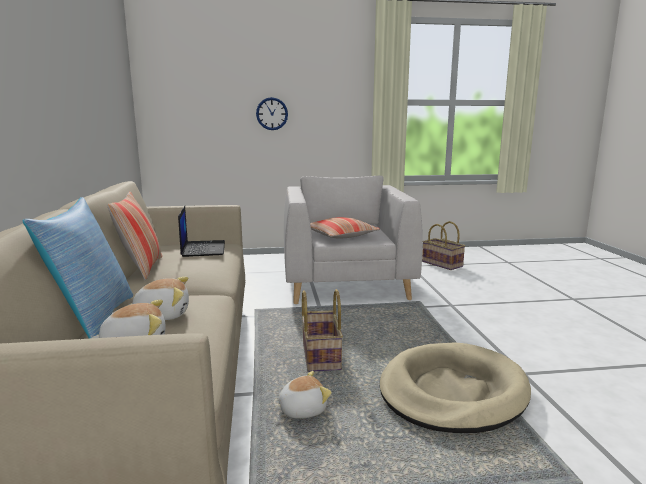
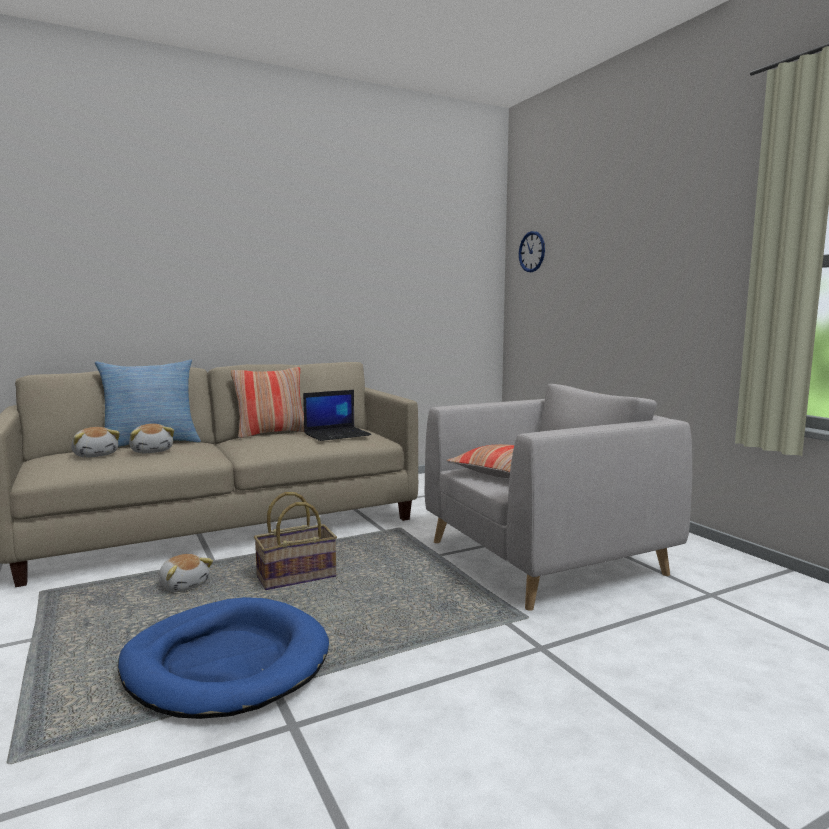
camera: 70 degrees right, 5 degrees down
wall clock [256,97,288,130] -> wall clock moved to [519,231,545,272]
beige dog bed [380,343,531,433] -> blue dog bed [118,597,329,719]
basket [422,221,465,270] -> none

